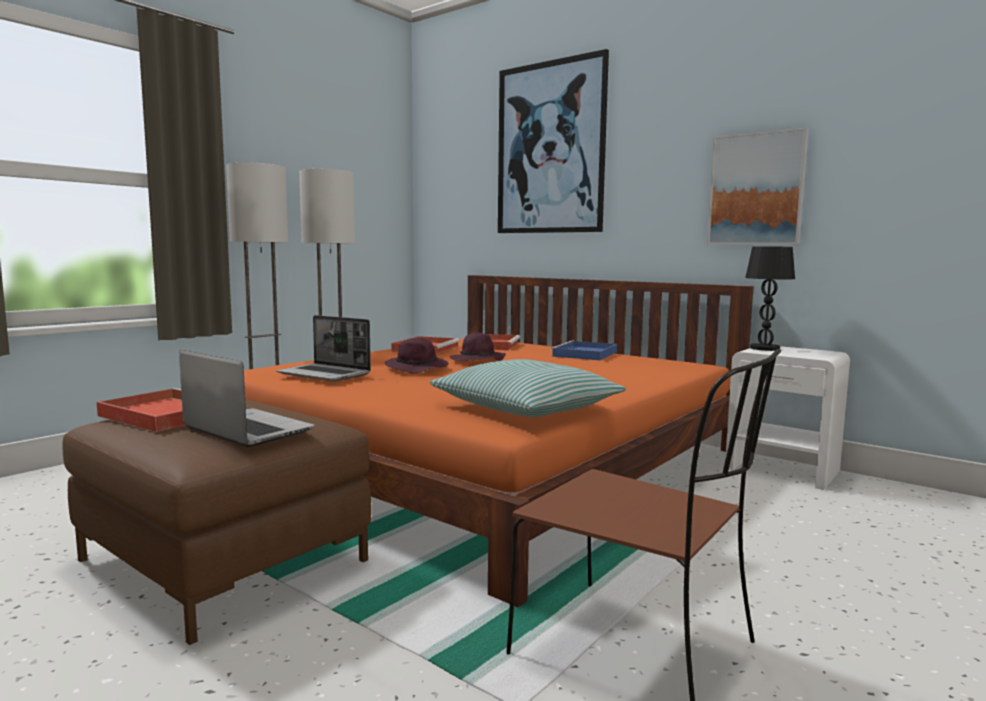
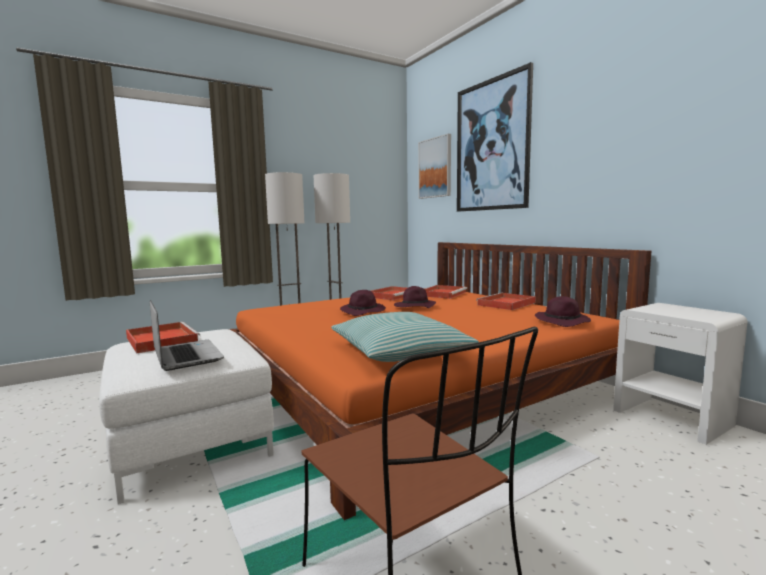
camera: 20 degrees right, 0 degrees up
brown ottoman [62,399,371,645] -> white ottoman [99,329,274,504]
laptop [276,315,371,381] -> none
blue tray [550,341,617,360] -> red tray [476,293,536,310]
picture [707,127,809,245] -> picture moved to [418,134,451,199]
black table lamp [745,246,795,351] -> none
none -> purple hat [535,296,591,327]

